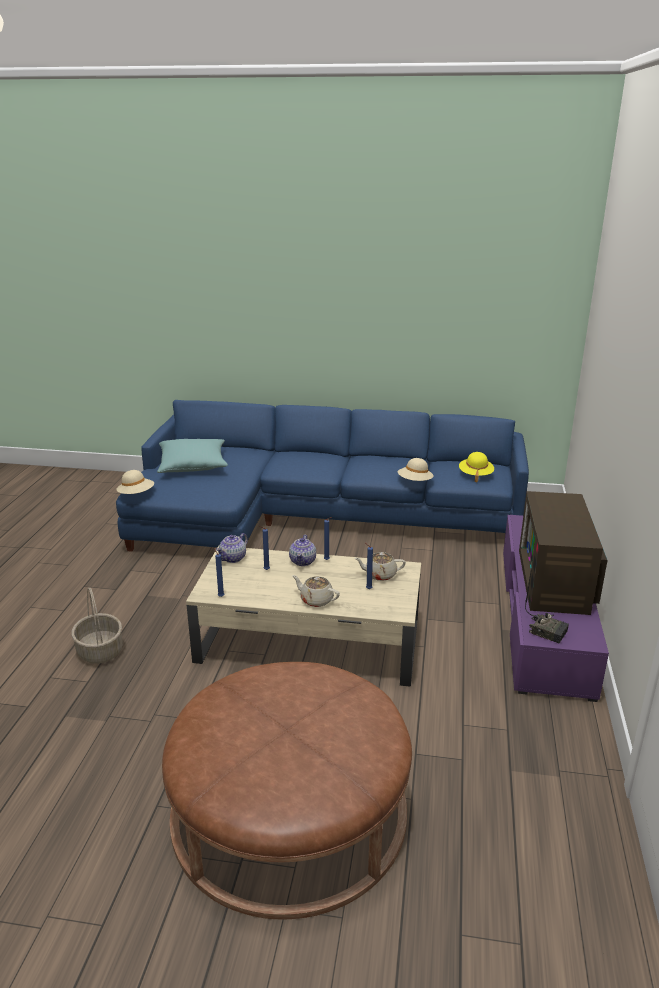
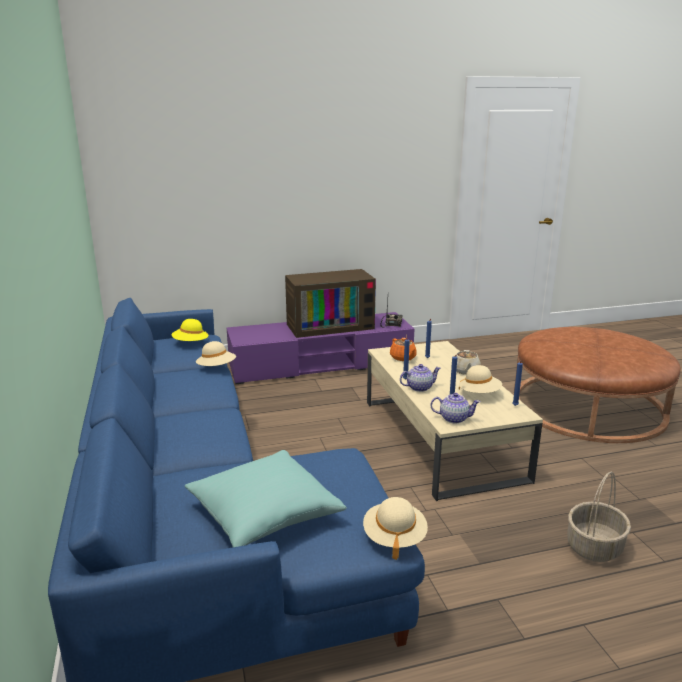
camera: 115 degrees left, 5 degrees down
beige teapot [354,552,406,581] -> orange teapot [390,338,417,361]
none -> beige hat [459,365,502,393]

